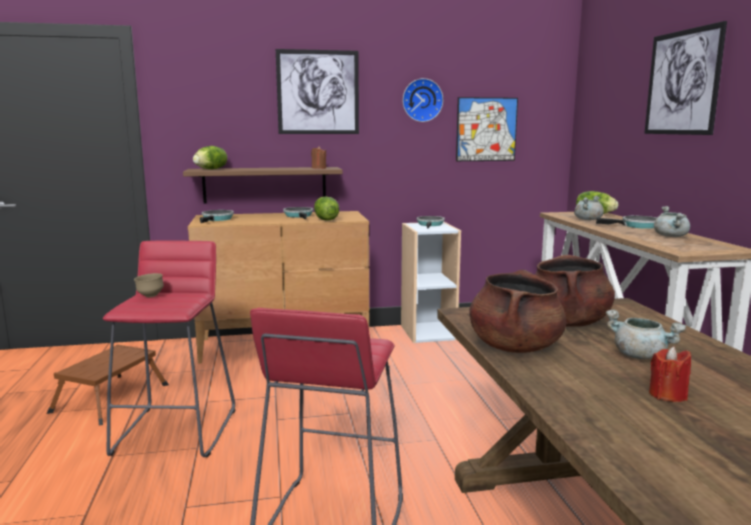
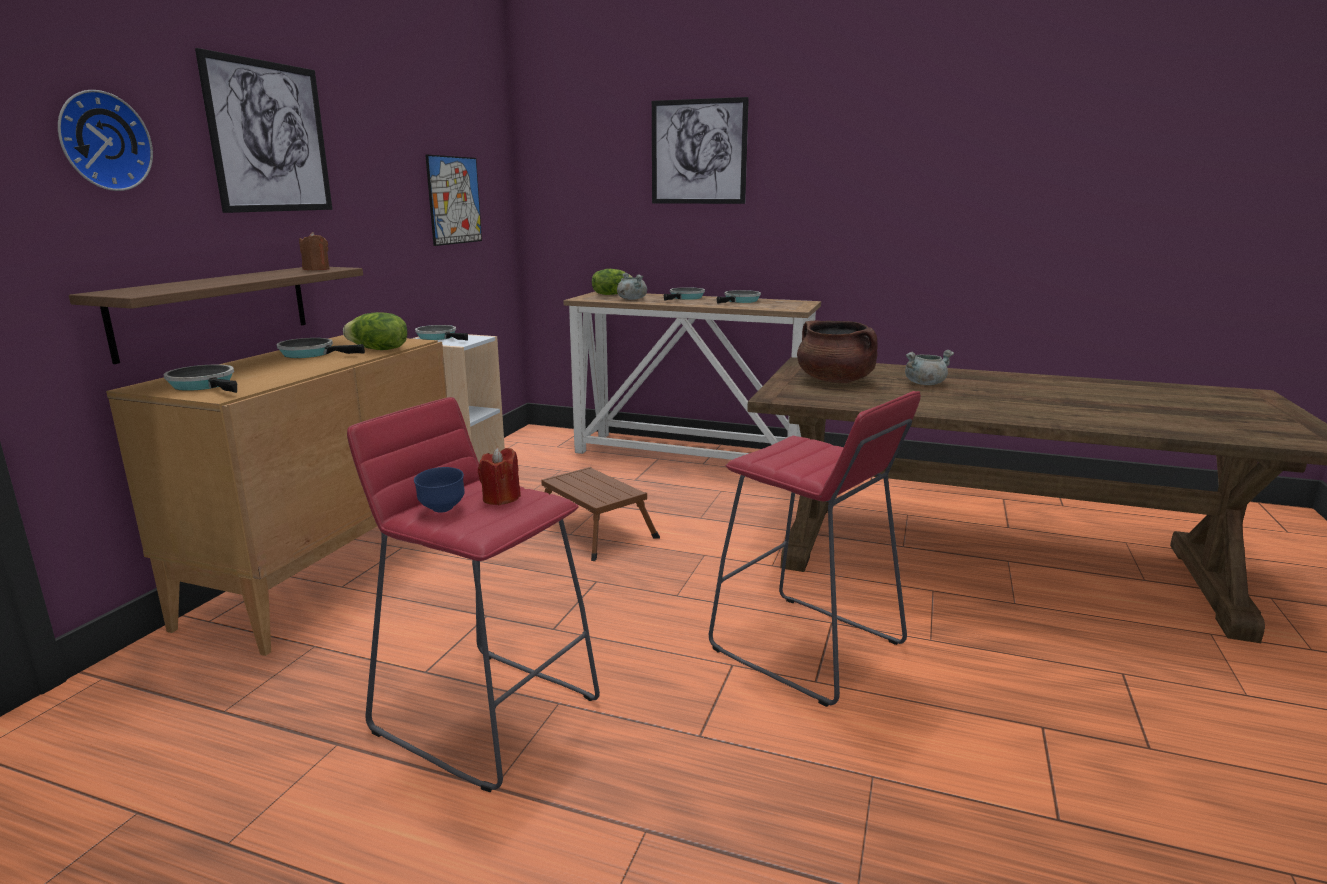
camera: 60 degrees left, 5 degrees up
brown step ladder [47,344,169,426] -> brown step ladder moved to [541,467,660,561]
brown bowl [134,273,164,297] -> blue bowl [414,467,465,513]
lettuce [193,146,227,169] -> none
wall clock [403,78,443,122] -> wall clock moved to [58,90,153,191]
brown cooking pot [469,270,566,353] -> none
red candle [649,346,691,402] -> red candle moved to [478,448,521,505]
grey cooking pot [654,206,690,237] -> frying pan [717,290,761,304]

